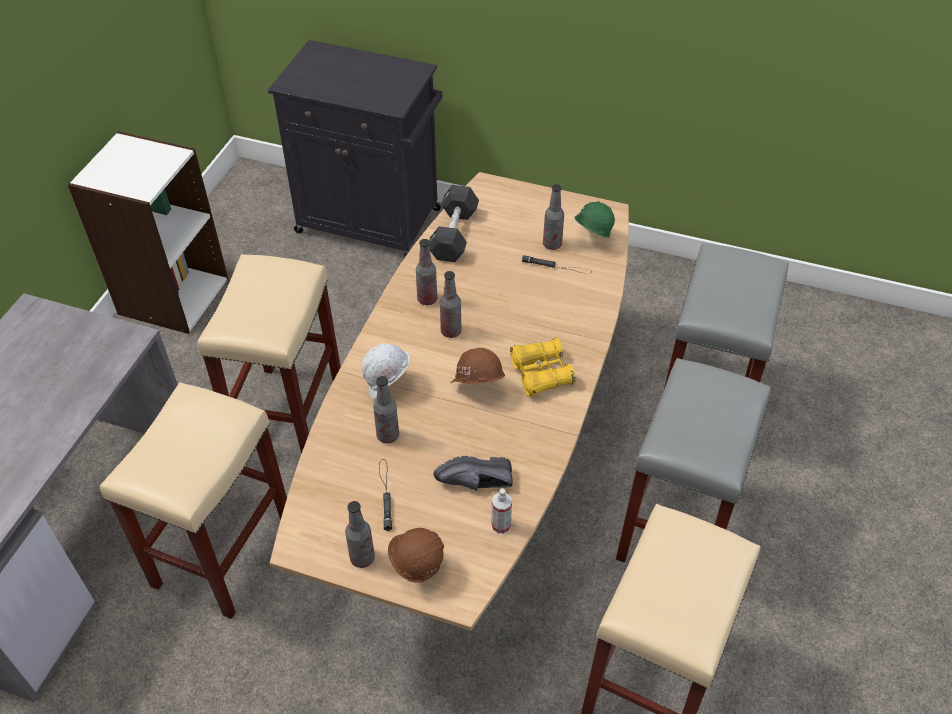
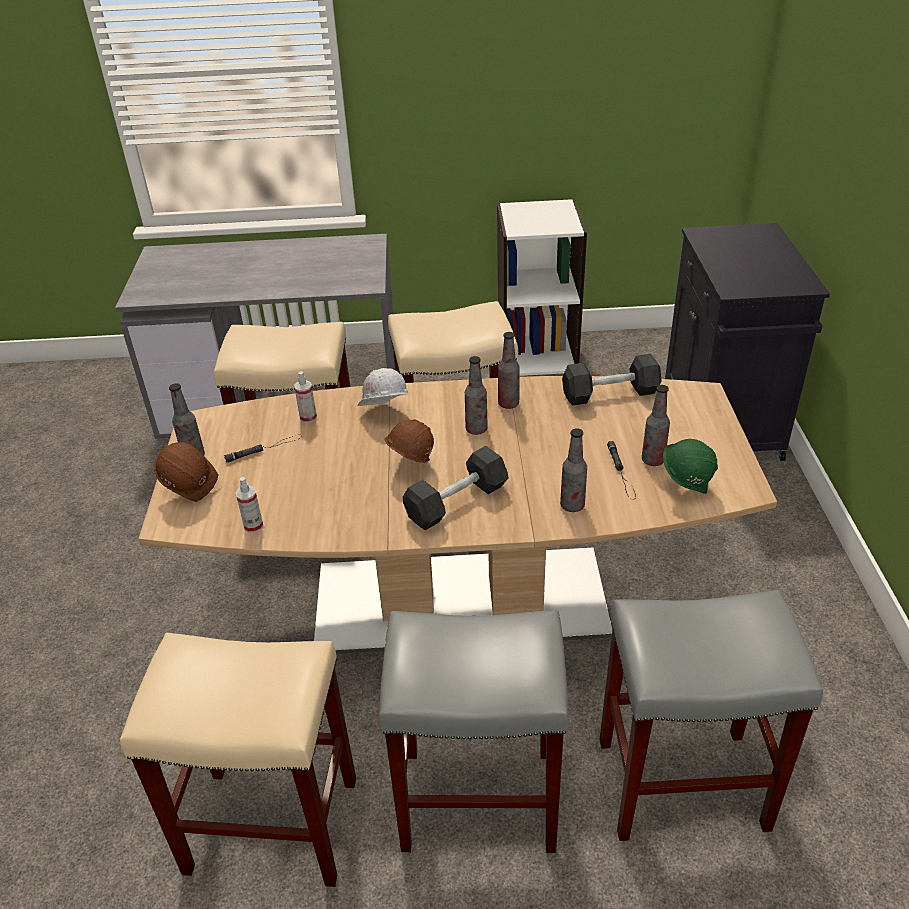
camera: 70 degrees right, 10 degrees down
bottle [373,376,399,443] -> bottle moved to [560,428,587,512]
black shoe [433,456,513,491] -> none
yellow binoculars [510,338,576,397] -> black dumbbell [403,446,509,530]
none -> spray bottle [294,371,317,423]

